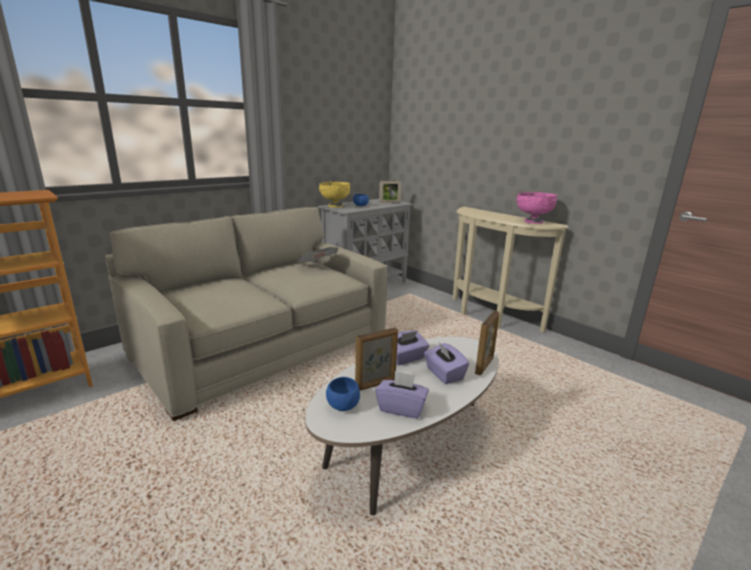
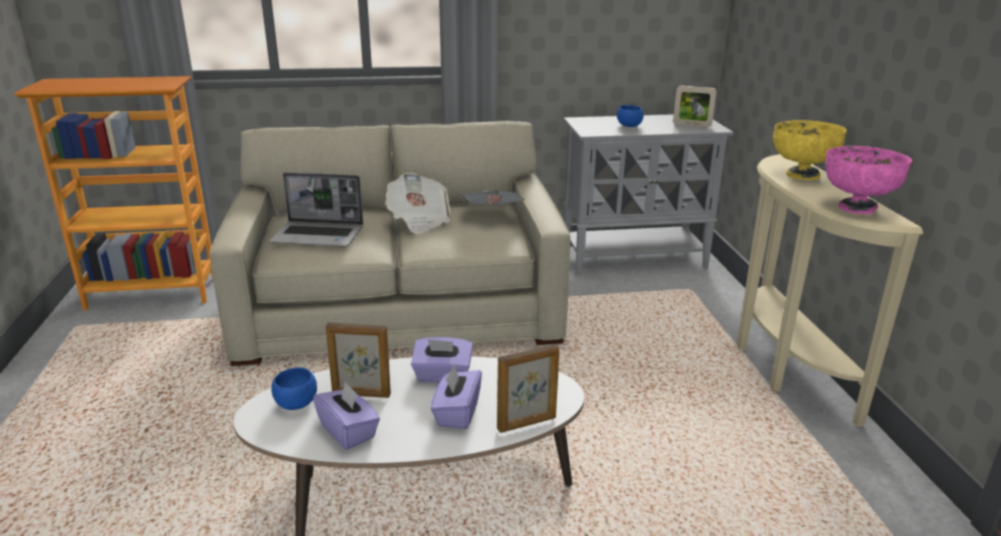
camera: 35 degrees right, 5 degrees up
yellow bowl [319,182,350,208] -> yellow bowl moved to [773,120,847,180]
none -> laptop [269,172,363,246]
none -> newspaper [385,173,450,234]

